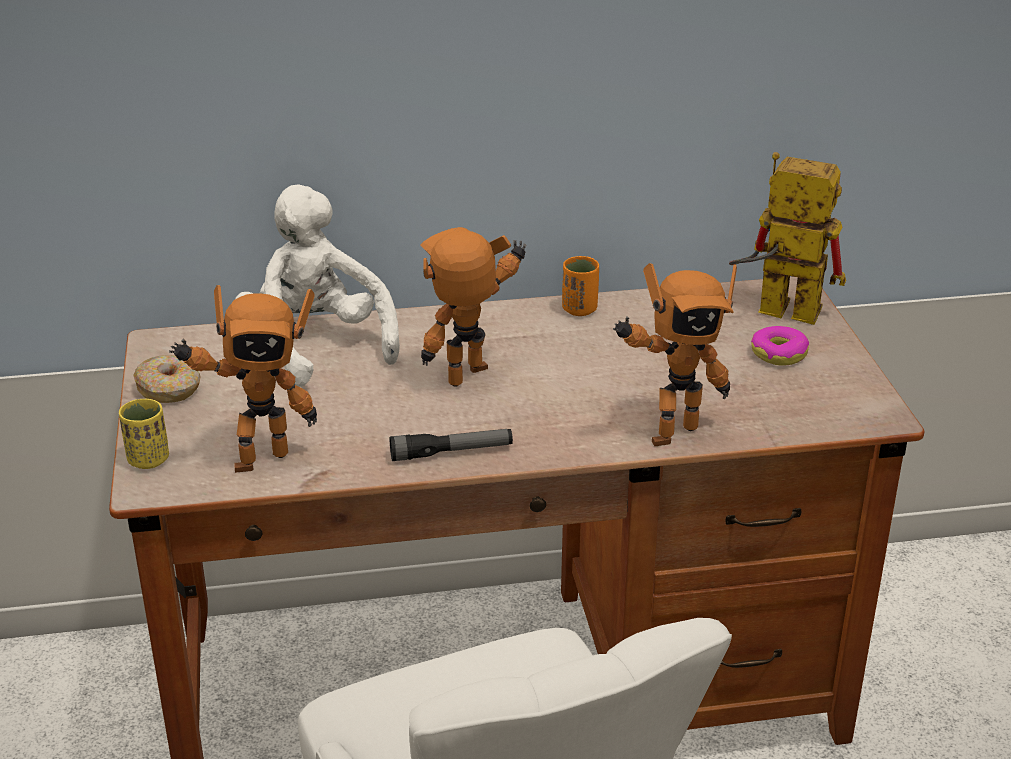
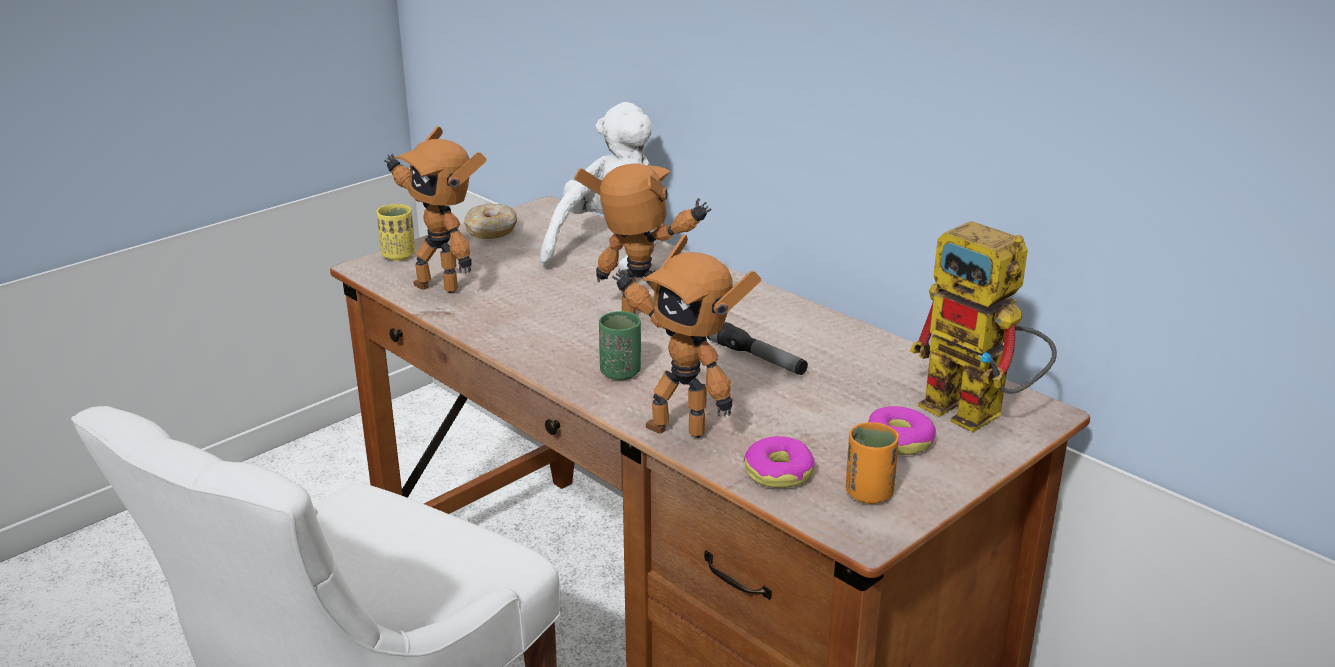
camera: 55 degrees right, 5 degrees down
flashlight [389,429,513,461] -> flashlight moved to [707,321,808,375]
orange cup [562,256,599,316] -> orange cup moved to [846,422,899,504]
toy robot [729,152,846,325] -> toy robot turned 150 degrees clockwise [909,221,1057,432]
none -> green cup [599,311,641,380]
none -> donut [744,436,815,488]

